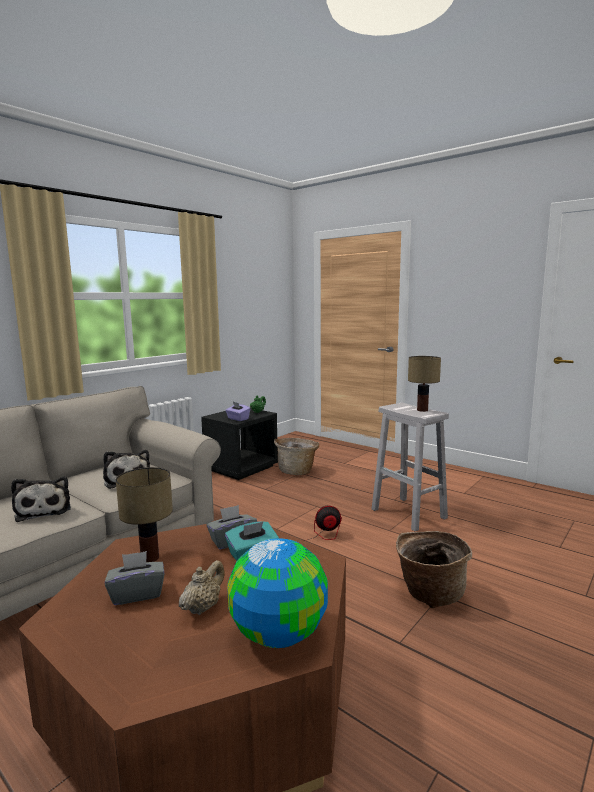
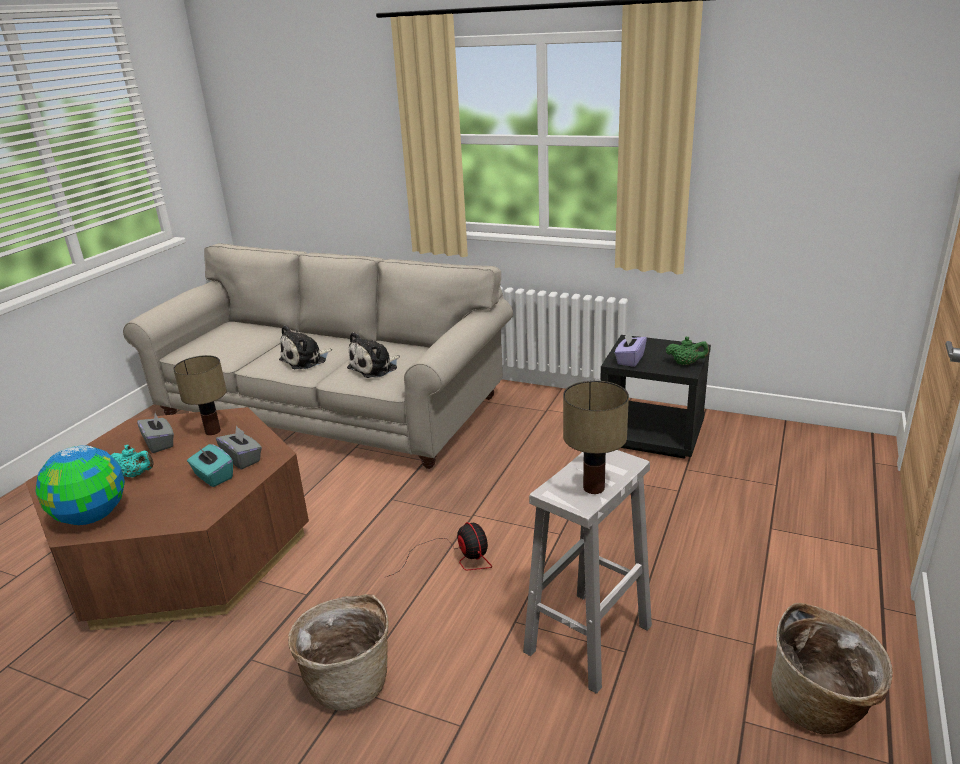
camera: 75 degrees right, 15 degrees up
beige teapot [179,560,225,615] -> turquoise teapot [111,445,153,477]
basket [274,438,319,475] -> basket moved to [771,603,893,734]

